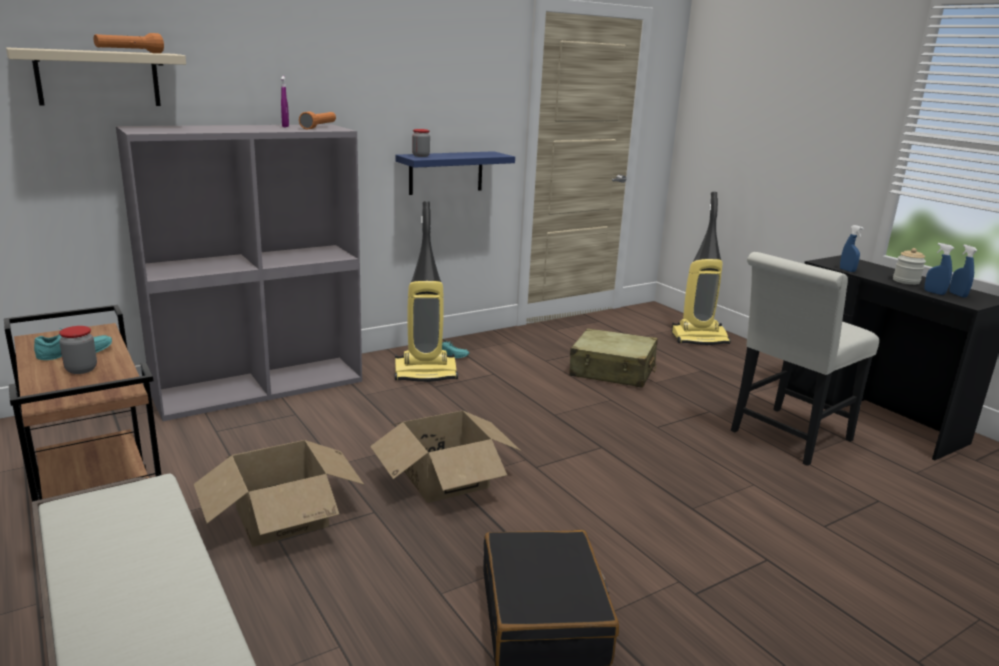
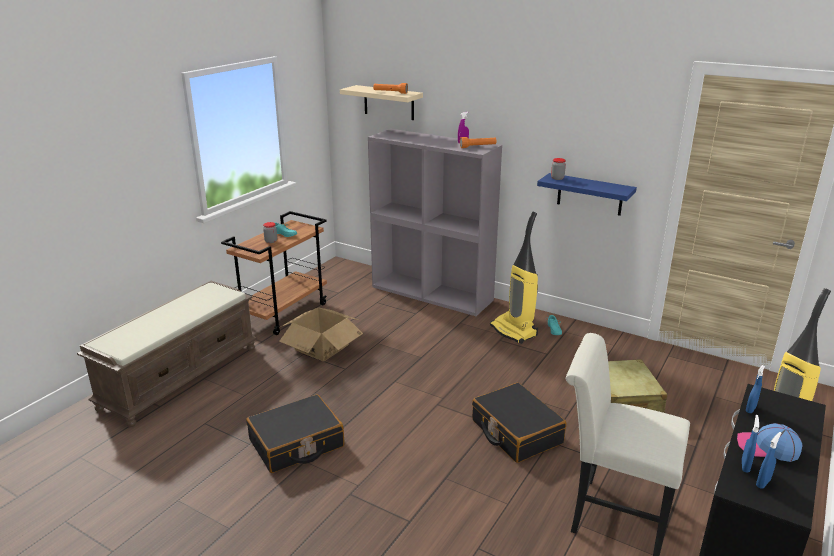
camera: 65 degrees right, 5 degrees up
cardboard box [370,411,521,503] -> none
jar [893,248,926,285] -> cap [737,423,803,462]
none -> black suitcase [472,382,566,463]

